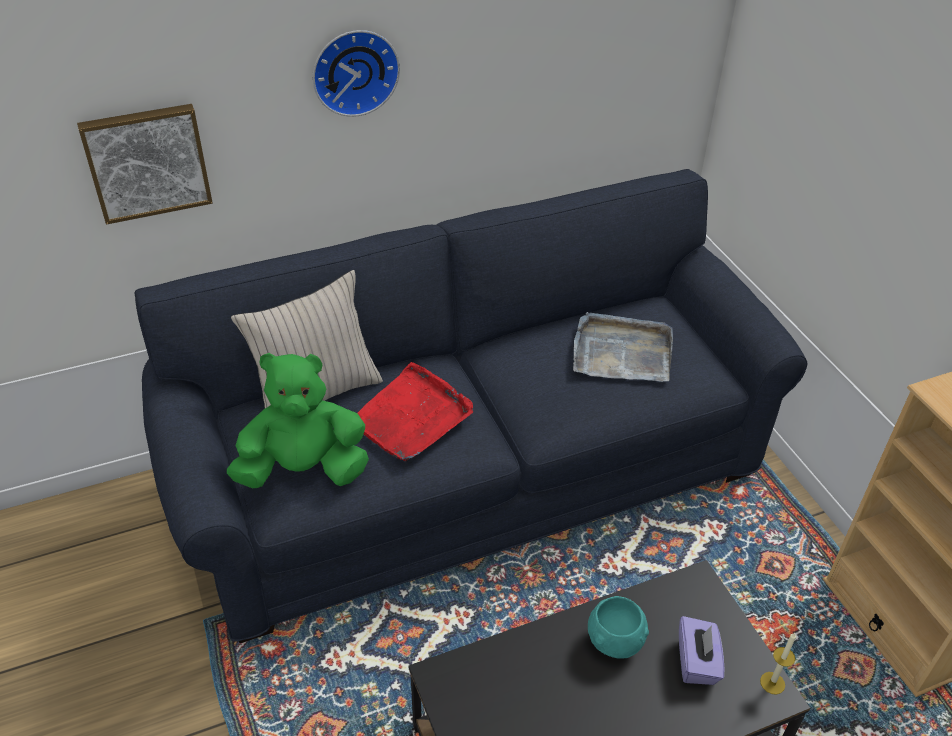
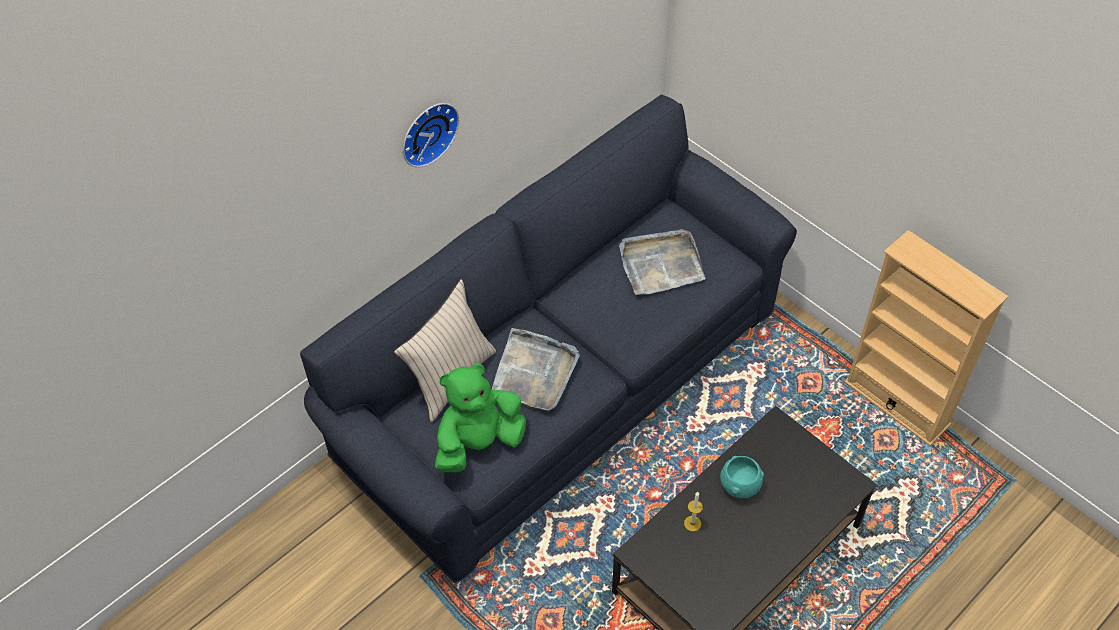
camera: 20 degrees left, 10 degrees up
picture [77,104,213,225] -> none
red tray [358,362,473,462] -> grey tray [492,328,580,411]
purple tissue box [679,616,725,685] -> none
candle [760,633,796,695] -> candle moved to [684,492,703,532]

